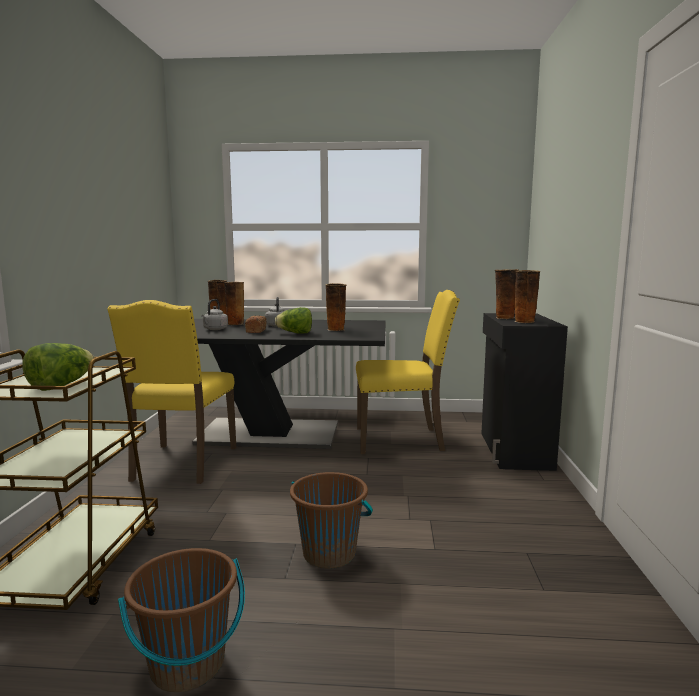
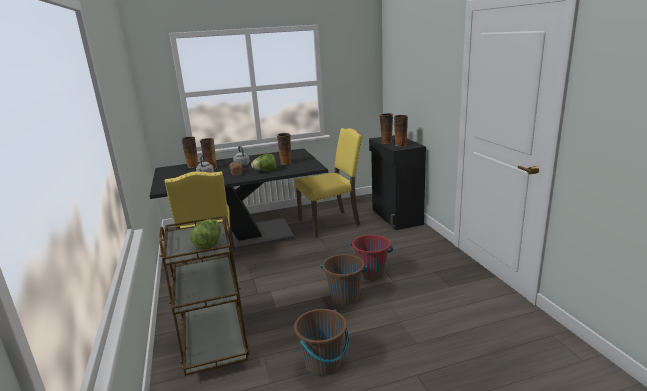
camera: 20 degrees left, 10 degrees up
none -> red bucket [350,235,393,281]

